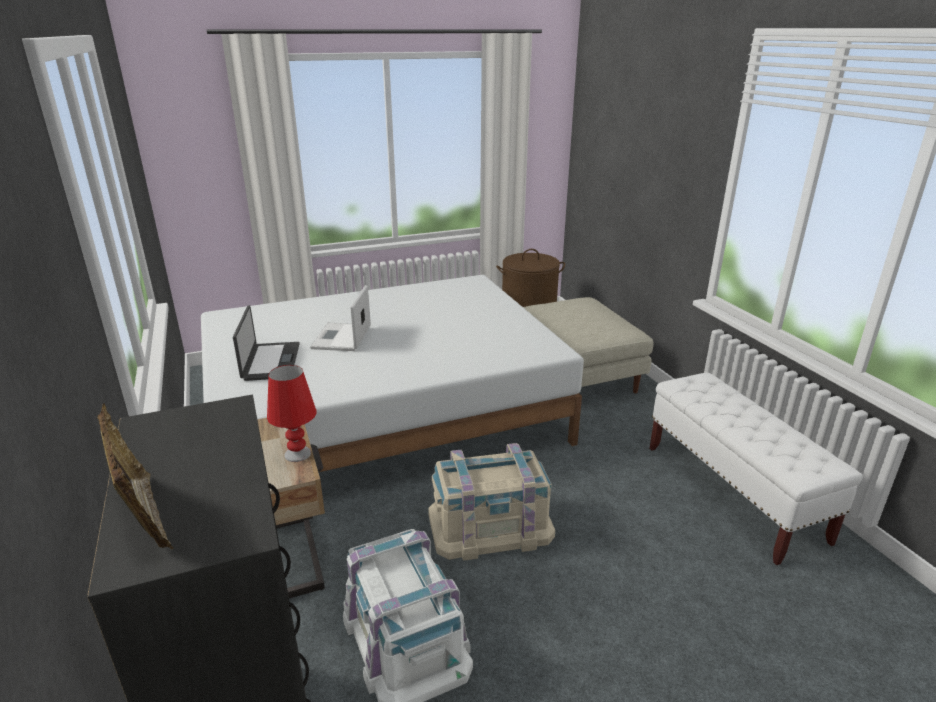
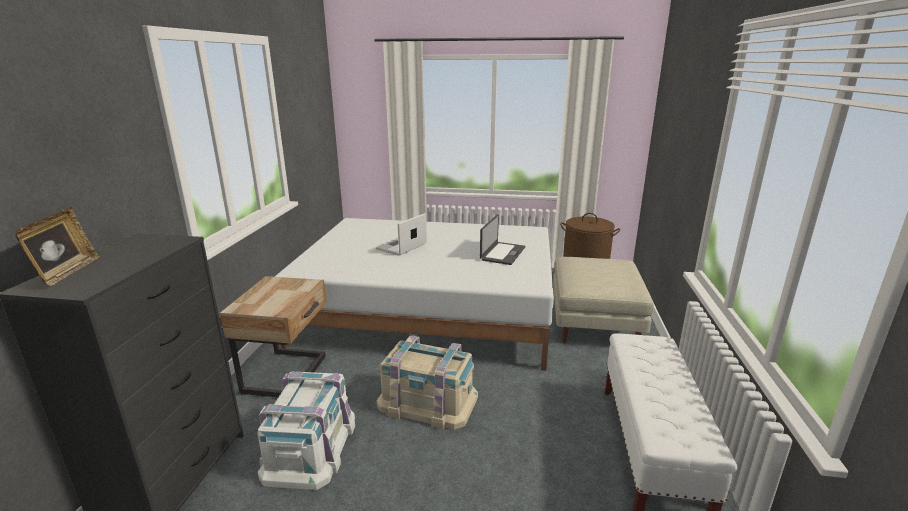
camera: 30 degrees right, 5 degrees down
laptop [233,305,300,381] -> laptop moved to [480,215,526,265]
red table lamp [267,365,317,462] -> none

